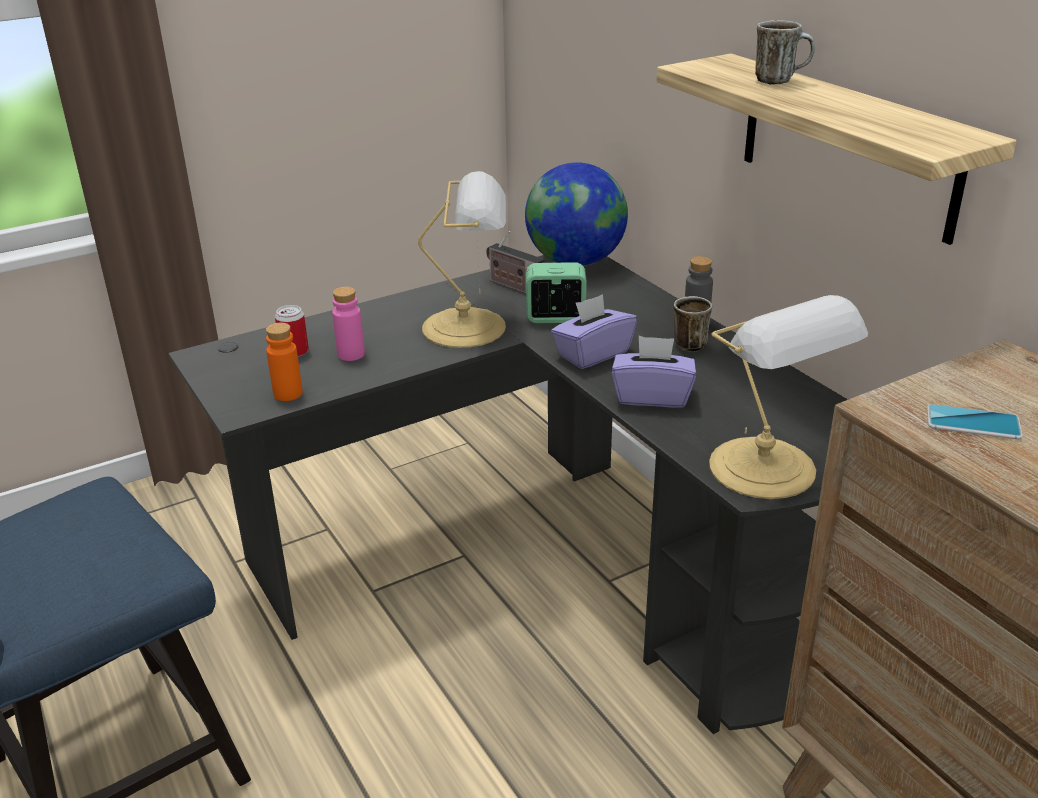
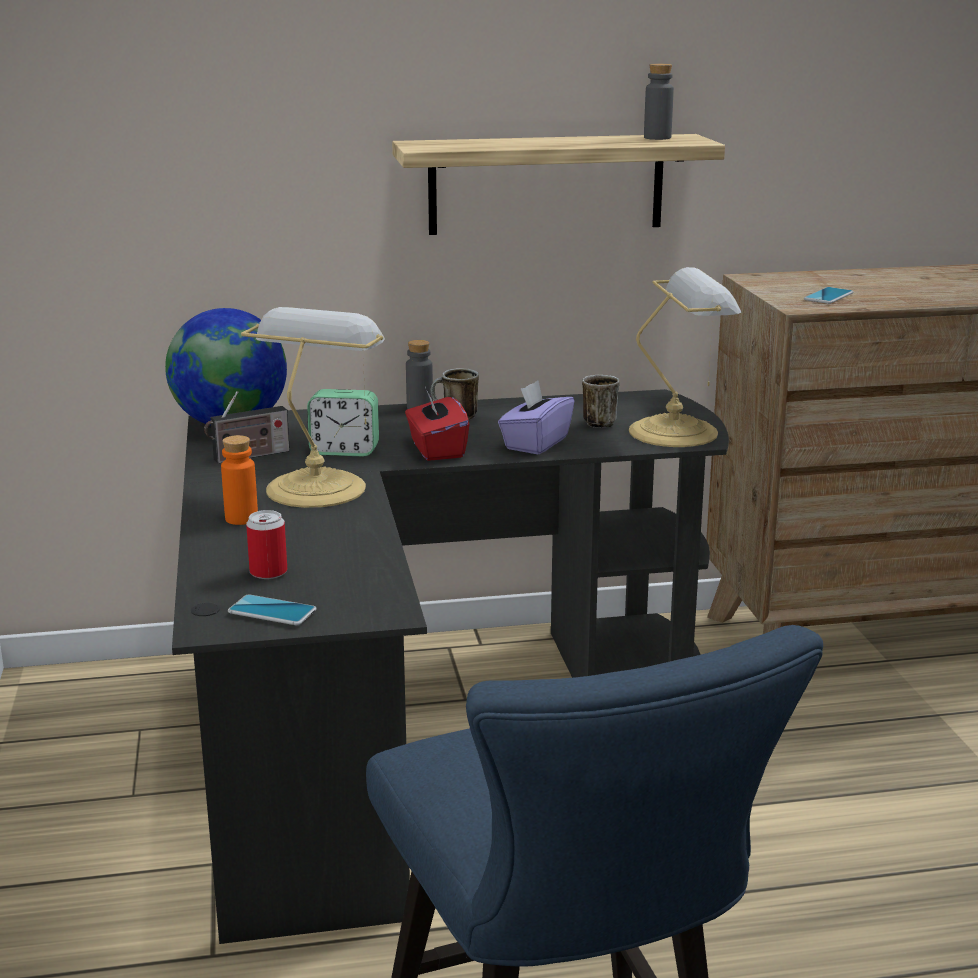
camera: 70 degrees left, 10 degrees down
orange bottle [266,322,303,401] -> orange bottle moved to [221,435,258,525]
pink bottle [332,286,365,361] -> none
alarm clock [526,262,587,323] -> alarm clock turned 105 degrees counterclockwise [307,389,379,456]
purple tissue box [551,294,637,369] -> red tissue box [405,387,469,461]
mug [755,20,815,85] -> mug moved to [582,375,620,428]
none -> phone [228,594,316,625]
none -> grey bottle [644,64,674,140]

